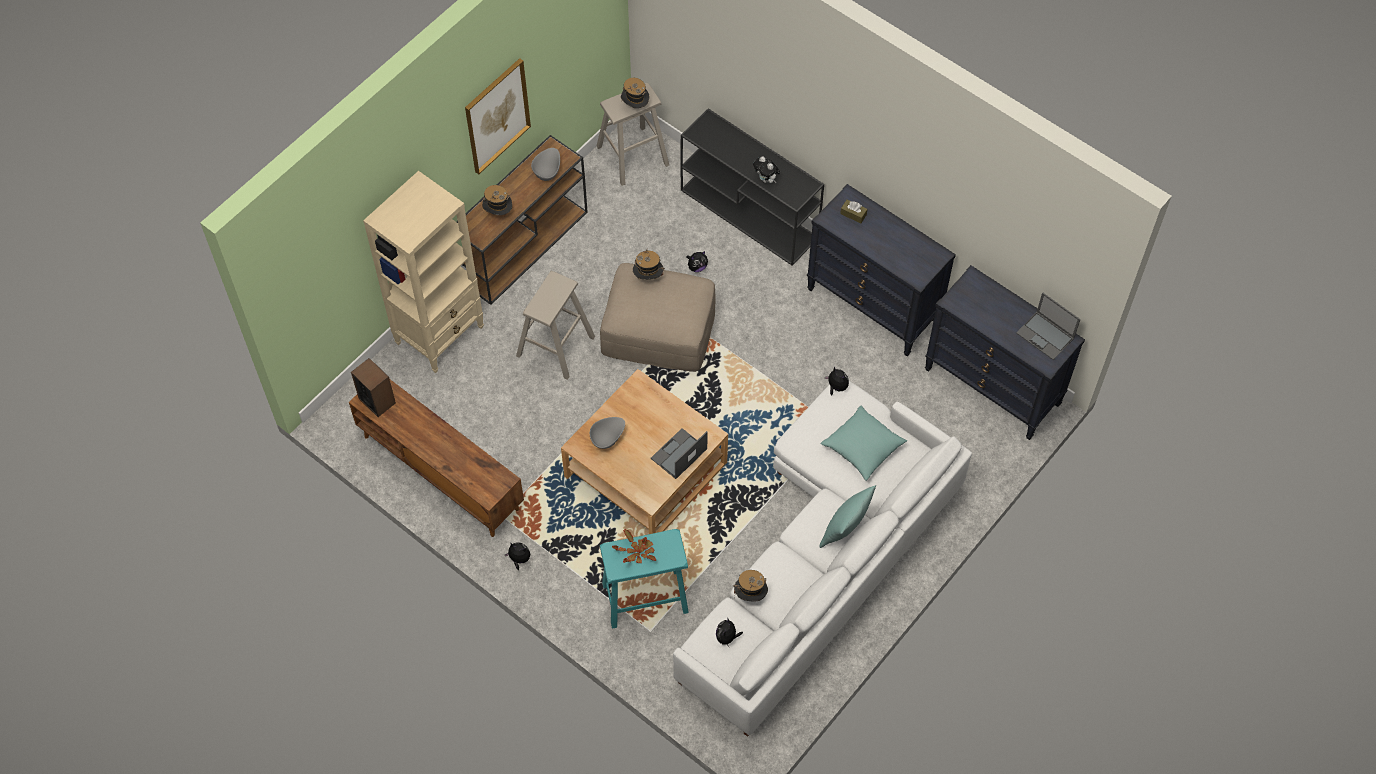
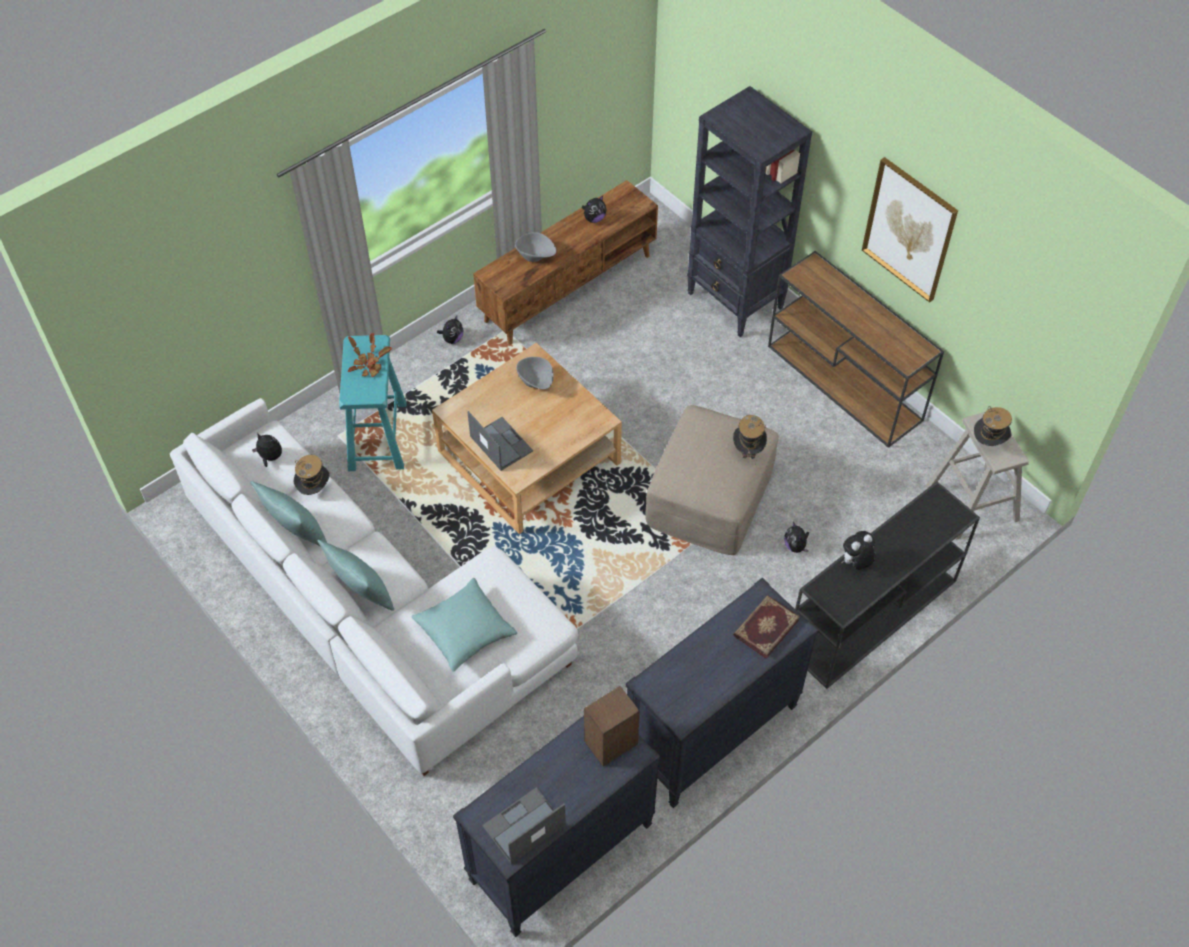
camera: 100 degrees right, 5 degrees down
speaker [351,358,396,417] -> speaker moved to [584,686,640,766]
beige bookcase [363,171,484,373] -> black bookcase [687,86,812,337]
hat [482,185,512,215] -> none
beige stool [516,271,595,380] -> none
grey bowl [531,148,560,181] -> grey bowl moved to [515,232,556,262]
plush toy [825,366,849,395] -> plush toy moved to [582,196,606,223]
brown tissue box [840,200,868,223] -> book [733,595,800,659]
none -> turquoise pillow [250,481,327,546]

